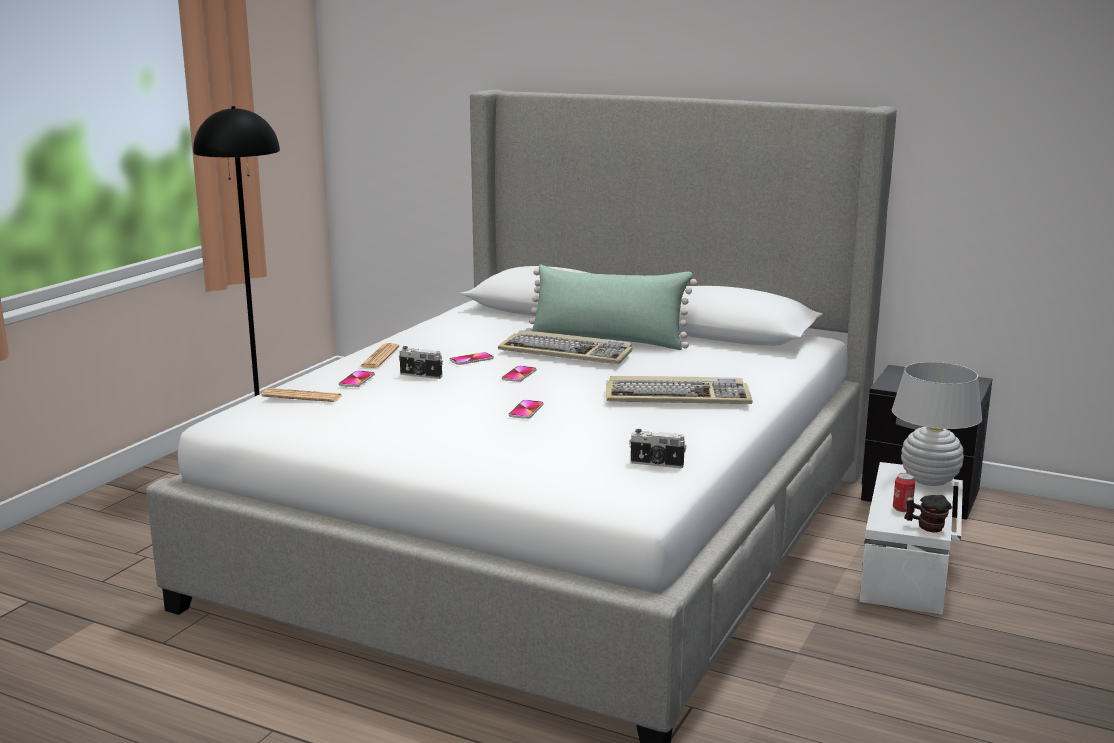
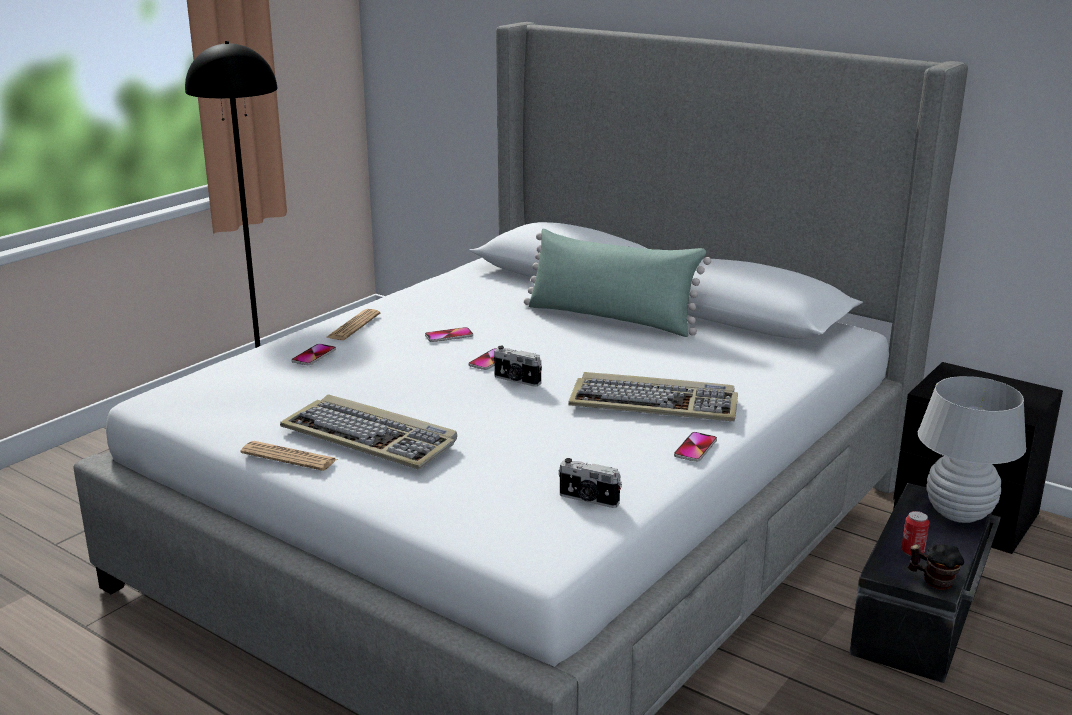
camera: 10 degrees right, 5 degrees up
newspaper [262,388,343,402] -> newspaper moved to [240,441,338,471]
camera [399,346,443,379] -> camera moved to [494,346,542,387]
keyboard [498,330,632,364] -> keyboard moved to [280,395,457,470]
phone [509,400,544,419] -> phone moved to [674,432,717,462]
white storage box [860,462,963,615] -> black storage box [849,483,1001,683]

